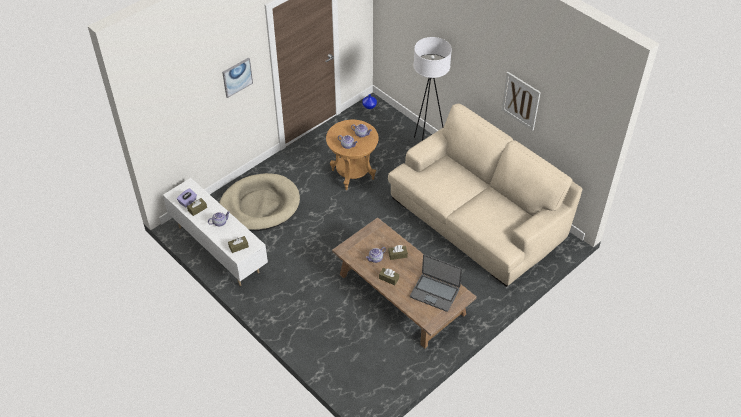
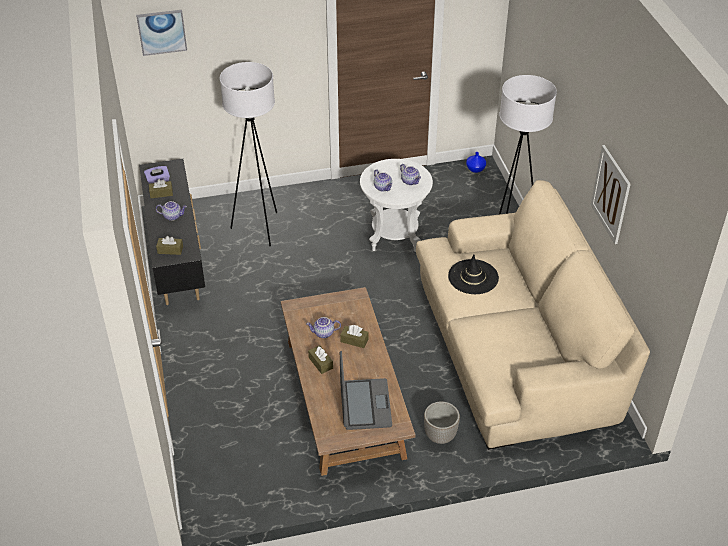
camera: 30 degrees right, 5 degrees down
white tv stand [163,178,268,286] -> black tv stand [139,159,205,305]
beige dog bed [220,173,300,231] -> white floor lamp [220,62,277,246]
picture [222,57,253,98] -> picture moved to [136,10,187,56]
brown side table [326,120,379,190] -> white side table [360,159,433,252]
laptop [410,254,462,312] -> laptop turned 150 degrees counterclockwise [340,351,392,430]
none -> planter [424,402,460,444]
none -> black hat [448,254,499,294]

